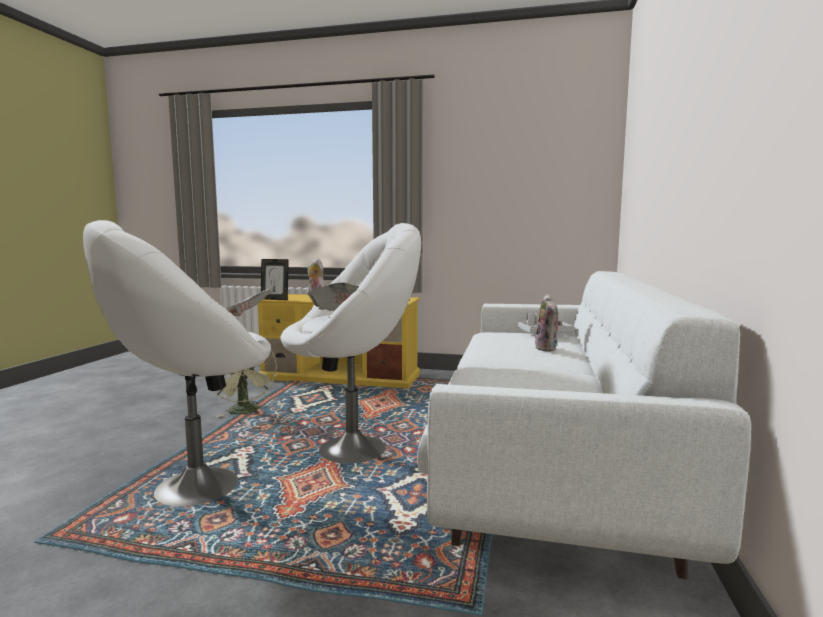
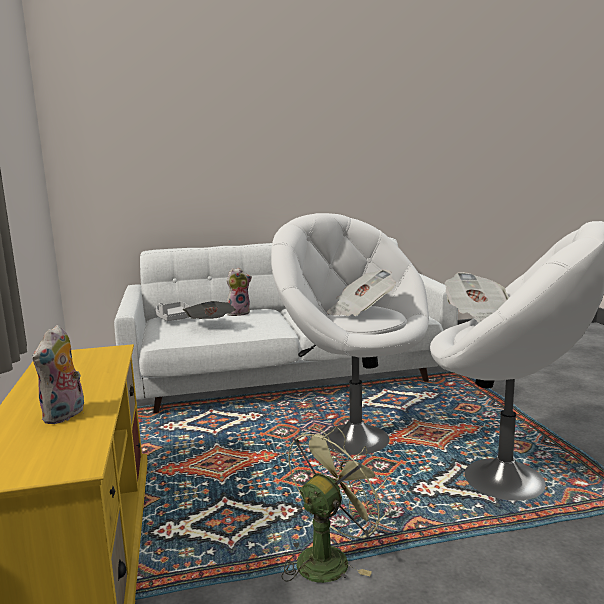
camera: 115 degrees left, 5 degrees up
picture frame [261,259,289,300] -> none
none -> newspaper [183,301,236,319]

